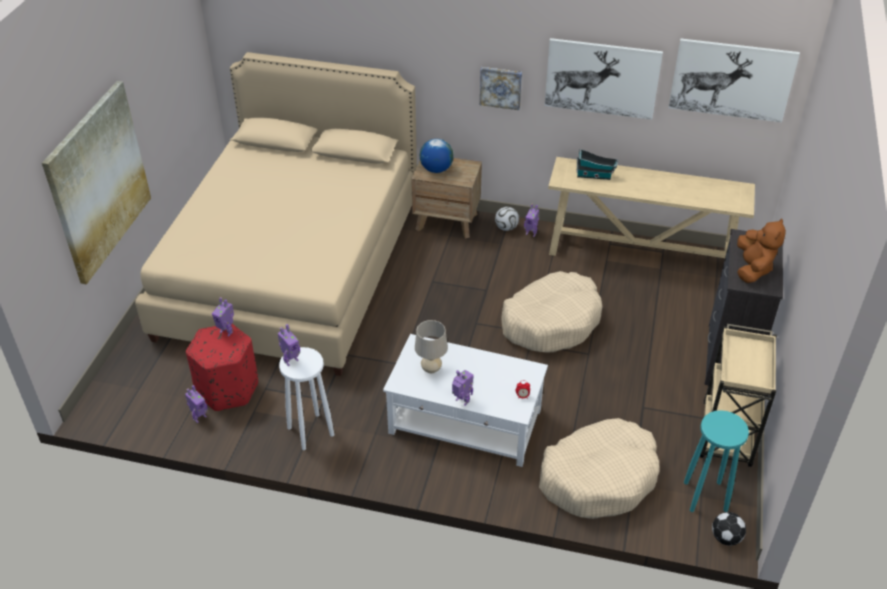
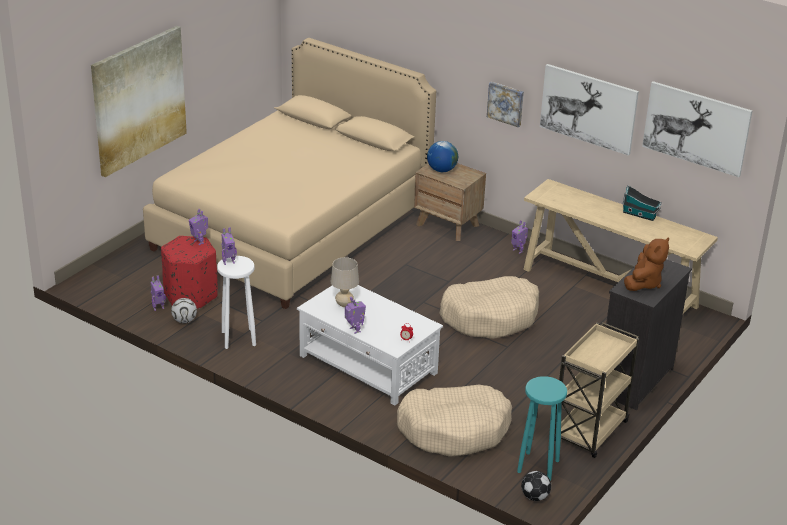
camera: 20 degrees right, 10 degrees down
football [495,207,519,231] -> football moved to [171,298,197,323]
toy house [576,149,618,180] -> toy house moved to [622,185,662,221]

